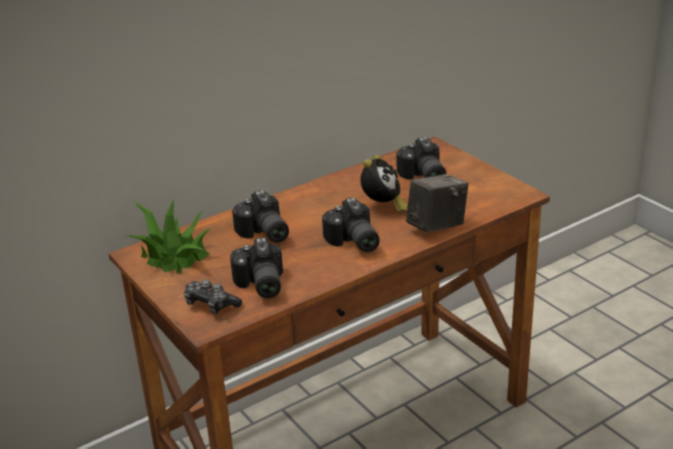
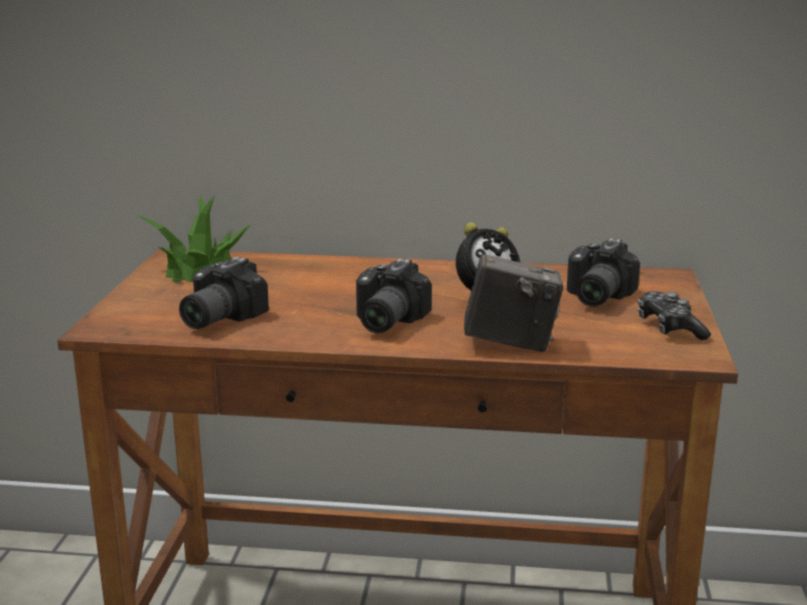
camera: 40 degrees right, 10 degrees down
game controller [184,279,242,314] -> game controller moved to [638,292,711,340]
camera [232,190,289,243] -> none

